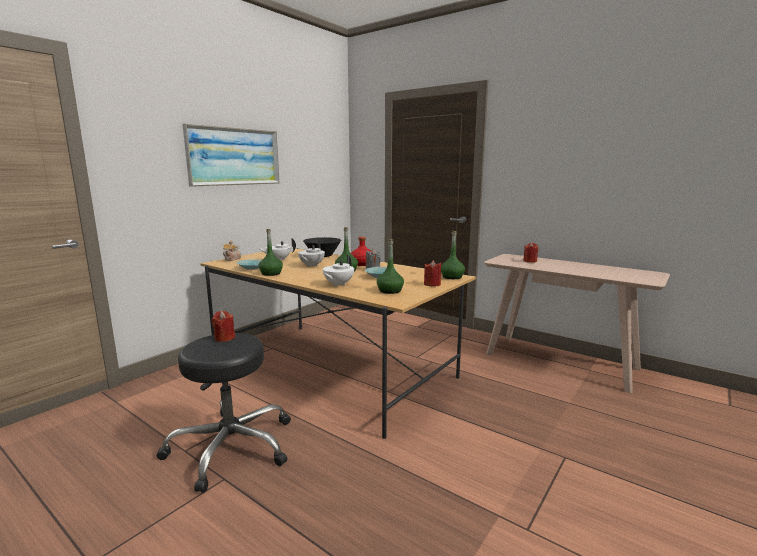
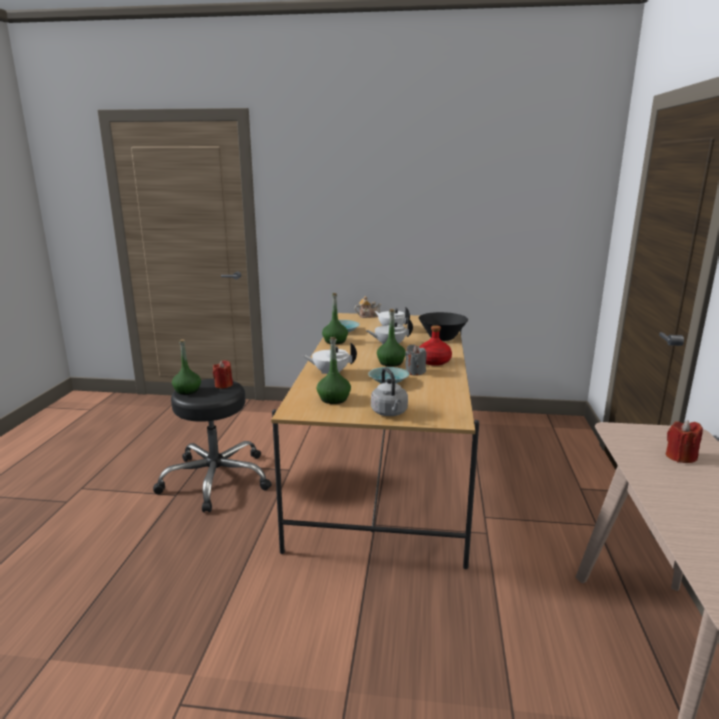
camera: 60 degrees right, 5 degrees up
picture [183,124,279,187] -> none
red candle [424,260,442,286] -> grey kettle [371,367,408,416]
green bottle [441,231,465,279] -> green bottle moved to [172,339,201,395]

